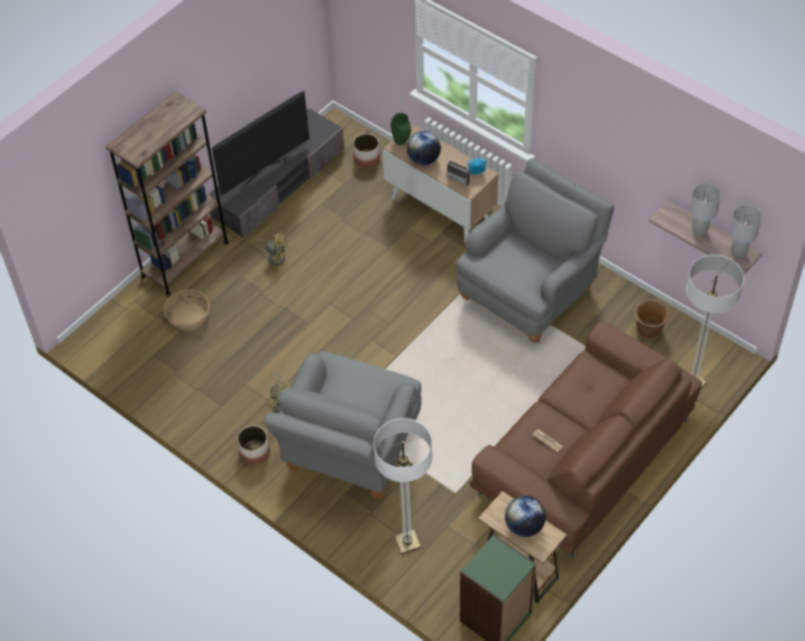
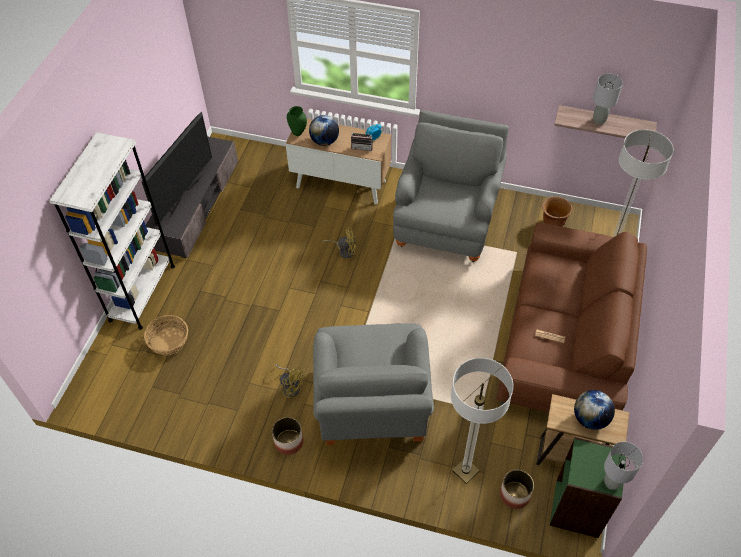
camera: 25 degrees left, 0 degrees up
brown bookcase [106,91,229,296] -> white bookcase [49,132,175,330]
yellow fan [256,232,288,266] -> yellow fan moved to [321,227,356,258]
planter [353,134,380,168] -> planter moved to [500,470,534,509]
grey table lamp [729,205,762,258] -> grey table lamp moved to [604,441,643,490]

